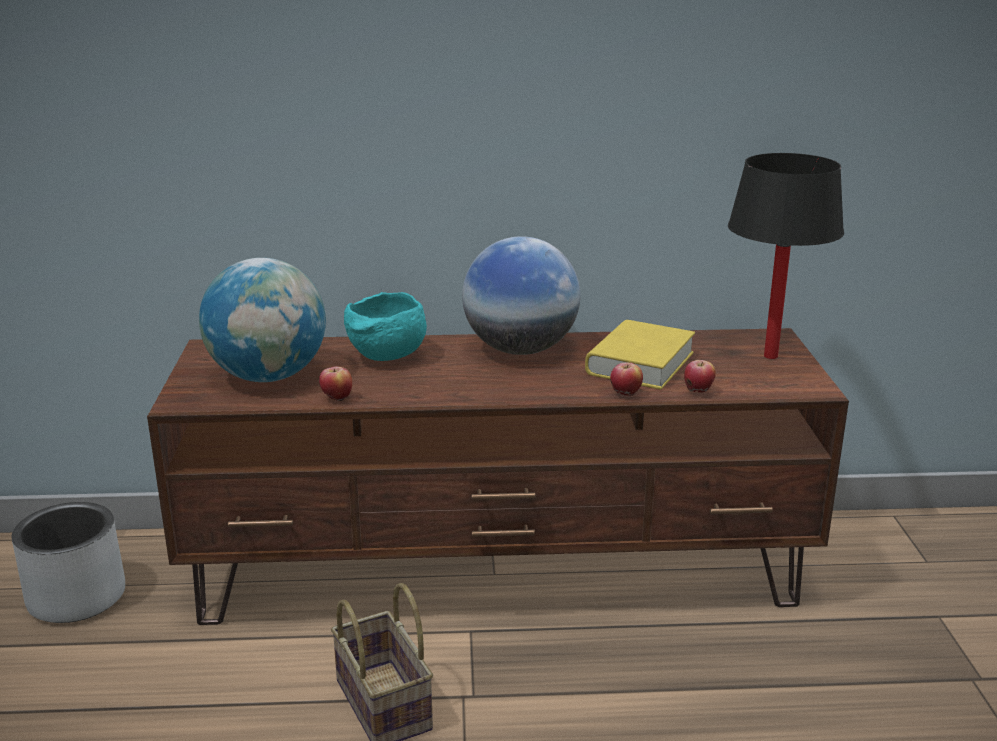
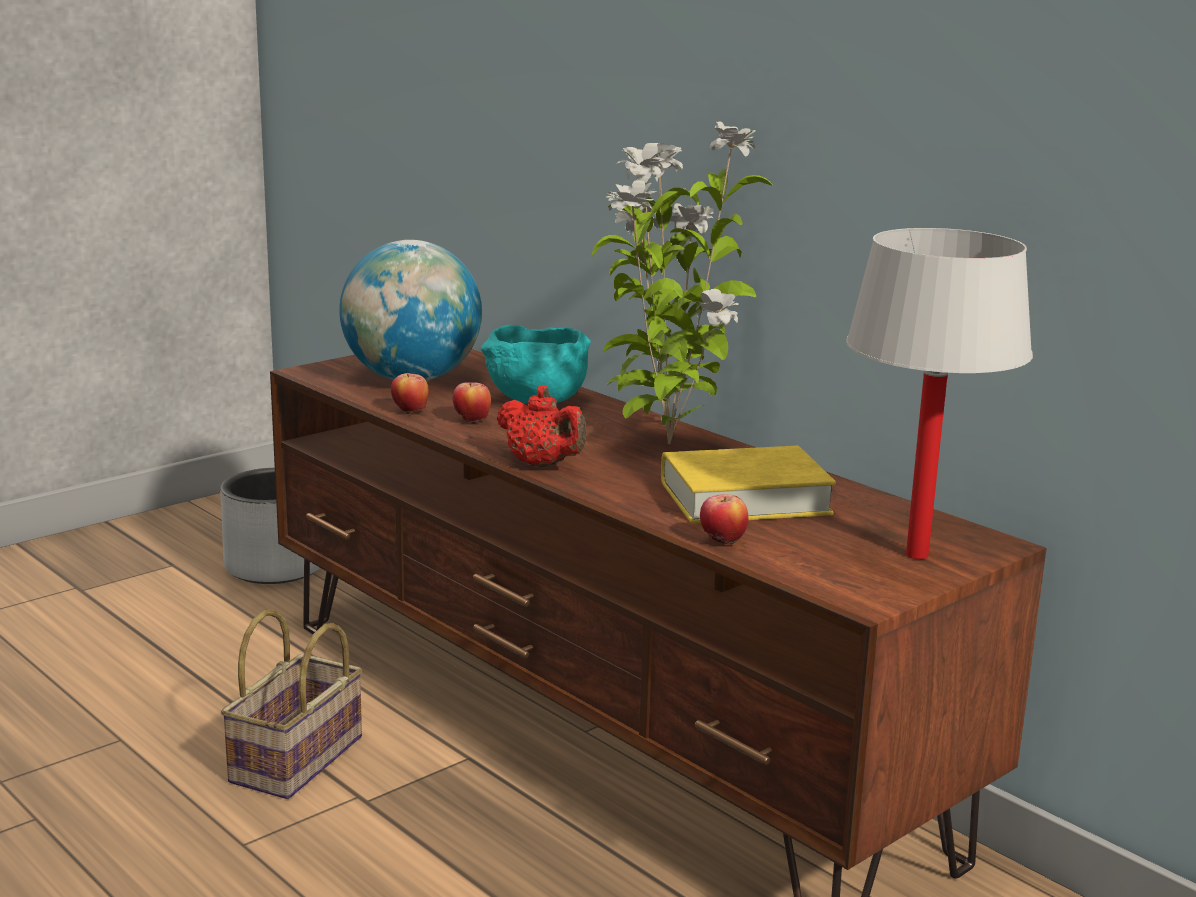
camera: 50 degrees right, 5 degrees down
globe [462,236,580,355] -> potted plant [592,121,773,444]
apple [610,362,643,396] -> apple moved to [453,382,491,424]
black table lamp [728,153,844,359] -> white table lamp [846,228,1033,559]
none -> red teapot [497,385,586,467]

